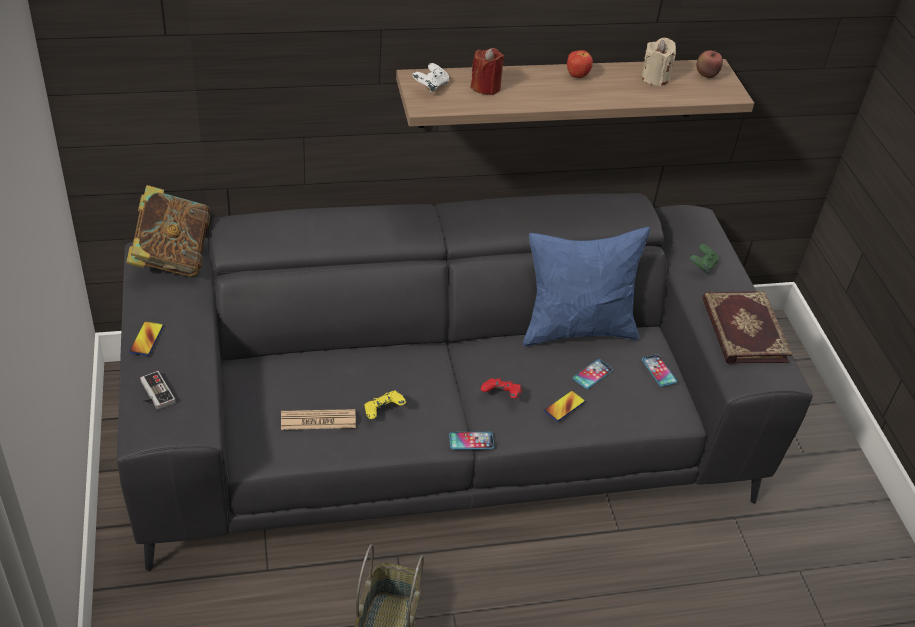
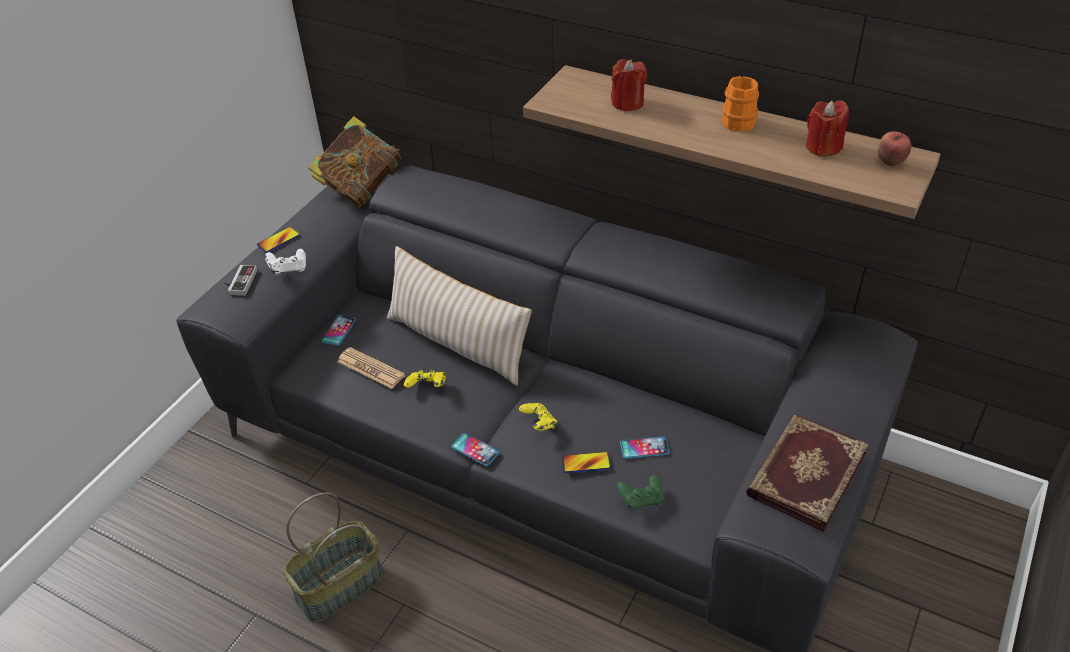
camera: 45 degrees right, 0 degrees up
white game controller [412,63,449,92] -> white game controller moved to [265,249,306,275]
red game controller [480,378,522,398] -> yellow game controller [519,403,558,431]
blue pillow [523,227,650,347] -> none
apple [567,50,593,78] -> orange mug [722,76,759,132]
beige candle [641,38,676,86] -> red candle [806,100,849,157]
phone [642,354,677,387] -> phone moved to [322,315,356,346]
green game controller [689,244,718,273] -> green game controller moved to [617,475,663,510]
none -> beige pillow [387,246,532,386]

